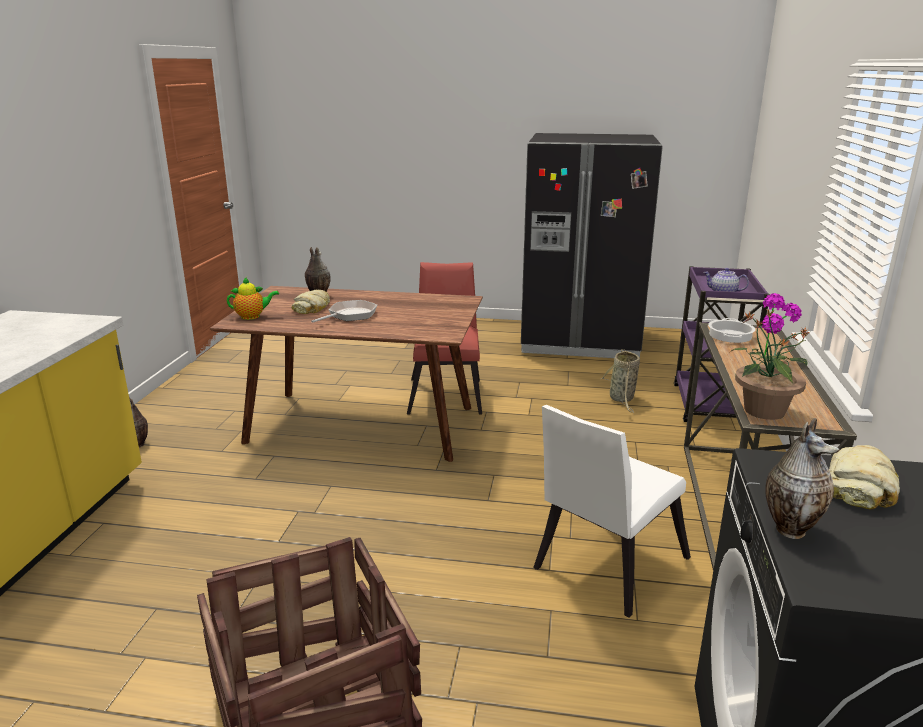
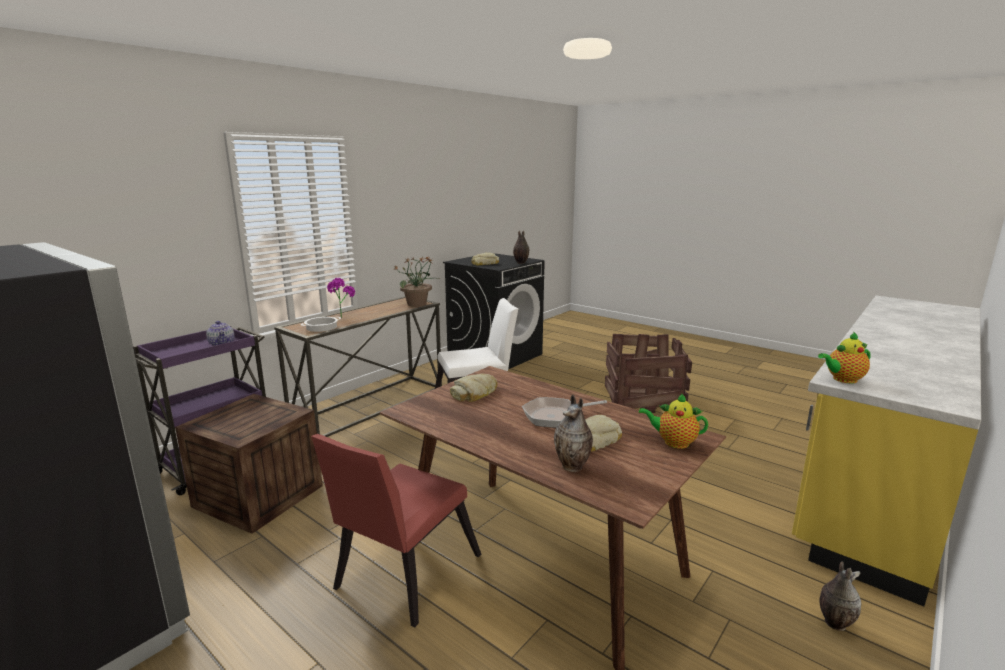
camera: 150 degrees left, 5 degrees down
basket [601,349,640,413] -> crate [175,394,323,534]
none -> bread [450,373,497,402]
none -> teapot [818,332,871,383]

